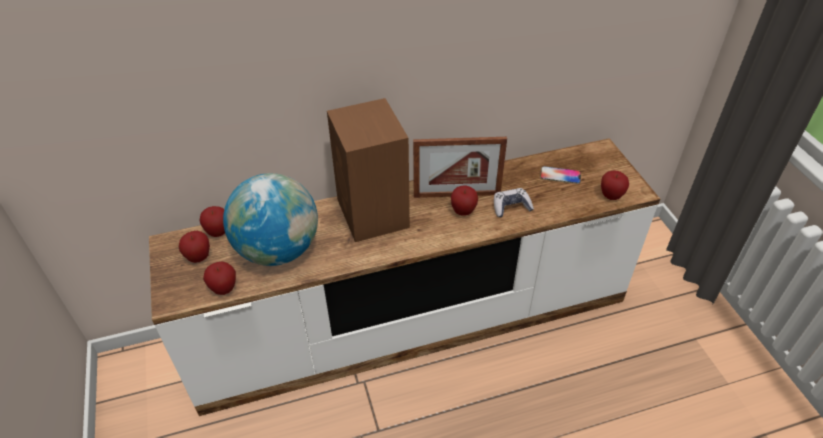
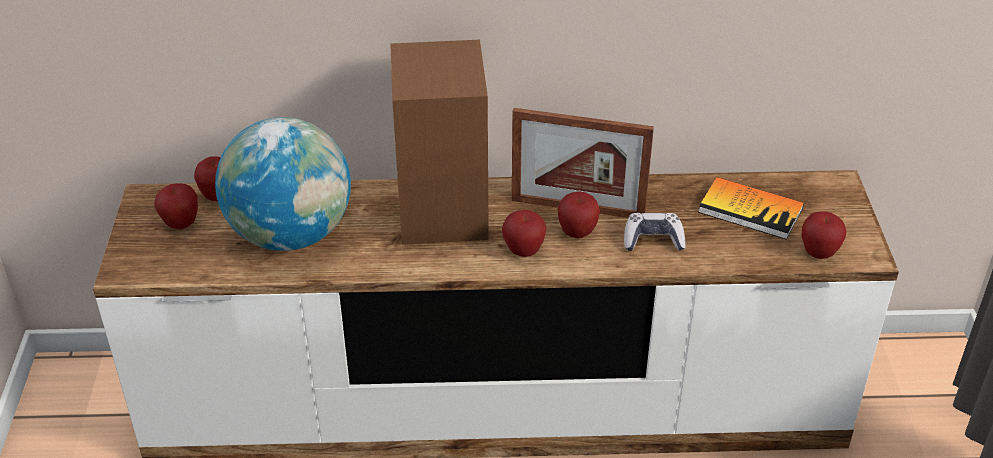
camera: 15 degrees right, 5 degrees down
apple [203,261,236,295] -> apple moved to [502,210,547,257]
phone [540,166,581,184] -> book [698,177,804,240]

